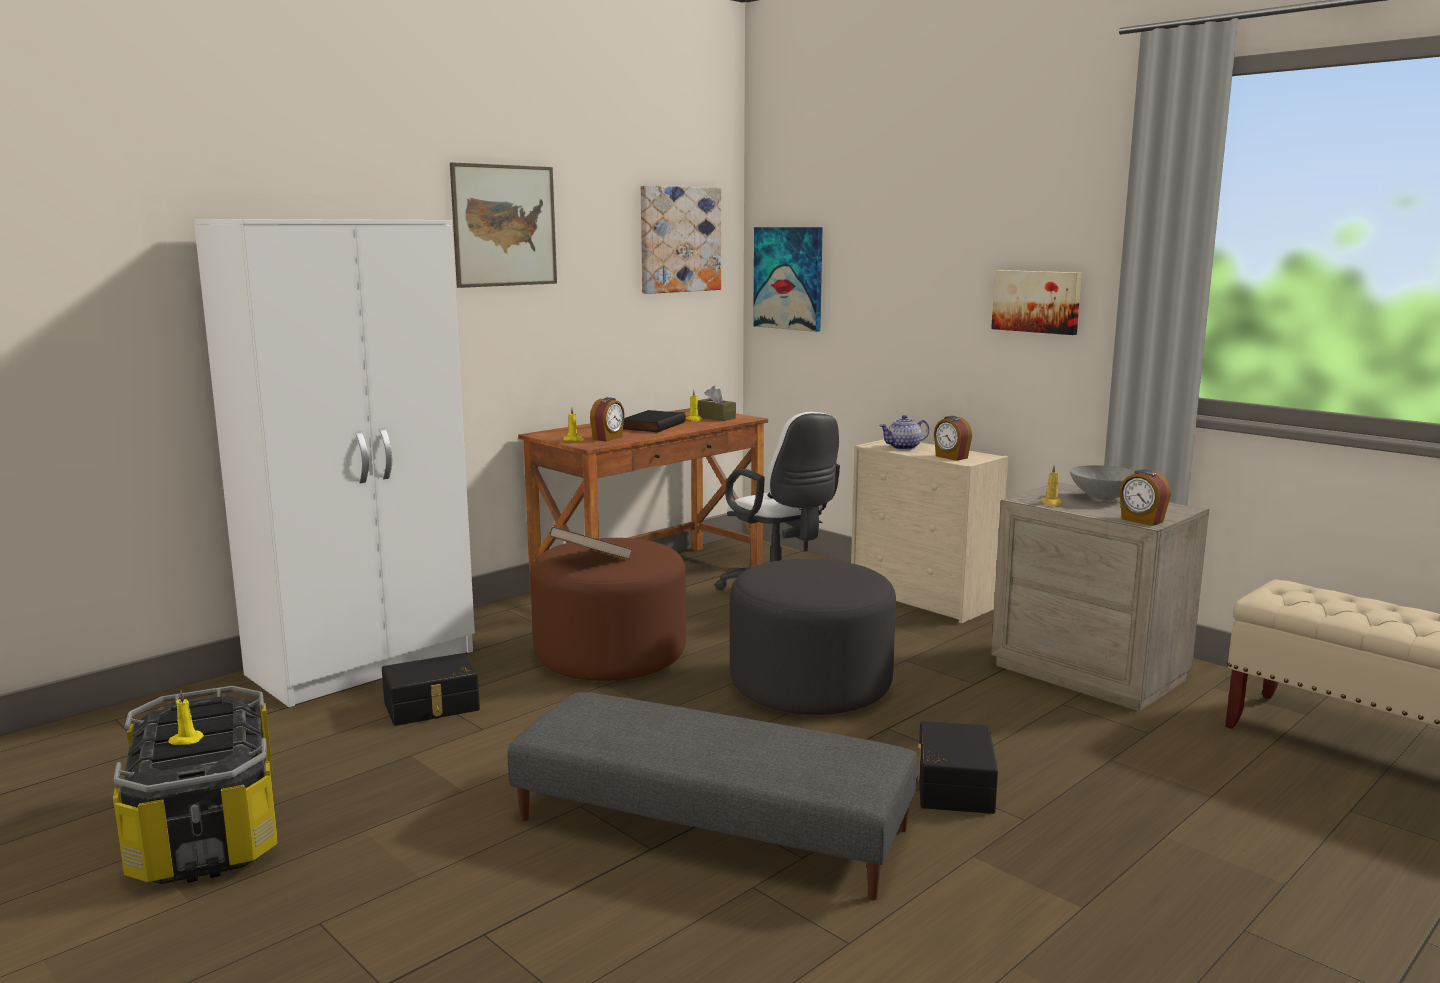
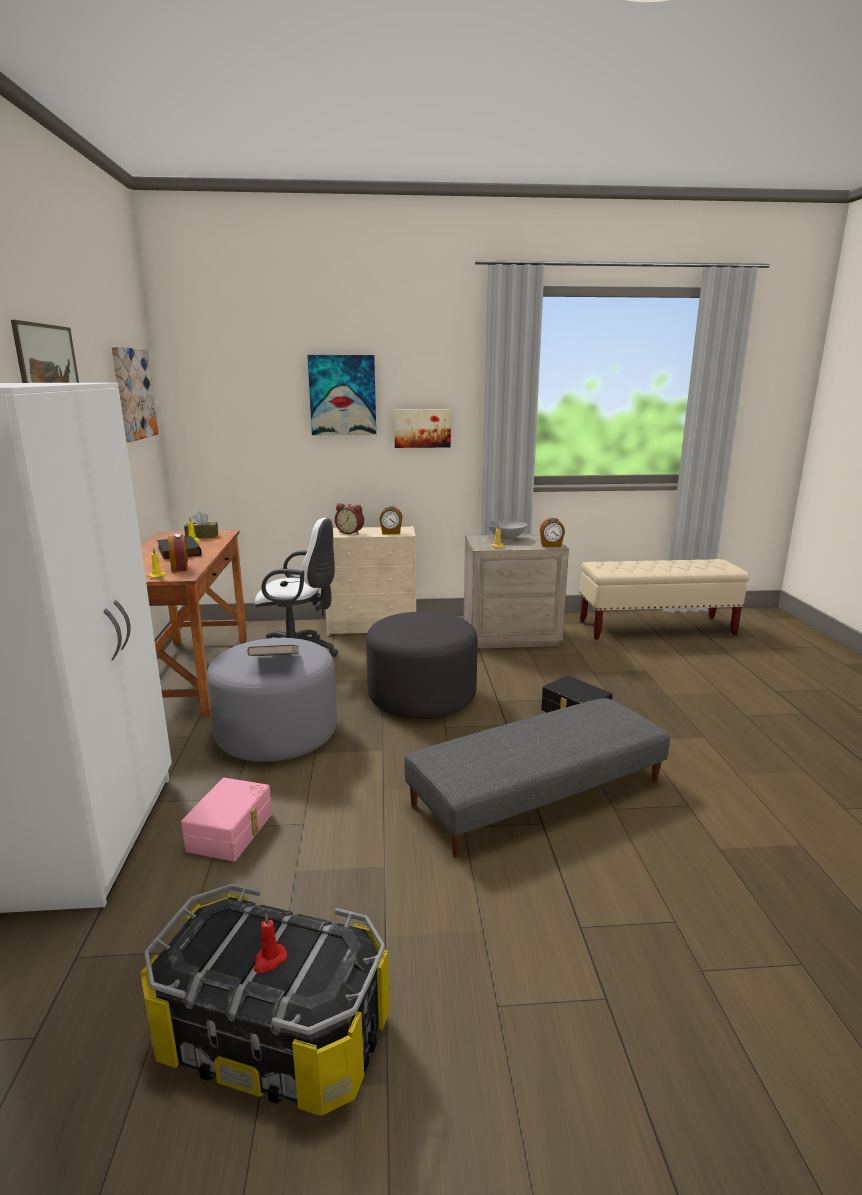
camera: 50 degrees left, 5 degrees up
yellow candle [168,691,204,745] -> red candle [254,914,287,973]
black storage box [382,653,480,726] -> pink storage box [181,778,272,861]
brown ottoman [530,538,686,681] -> grey ottoman [207,638,337,762]
picture [753,227,823,332] -> picture moved to [307,355,376,435]
teapot [879,415,929,450] -> alarm clock [335,503,364,535]

